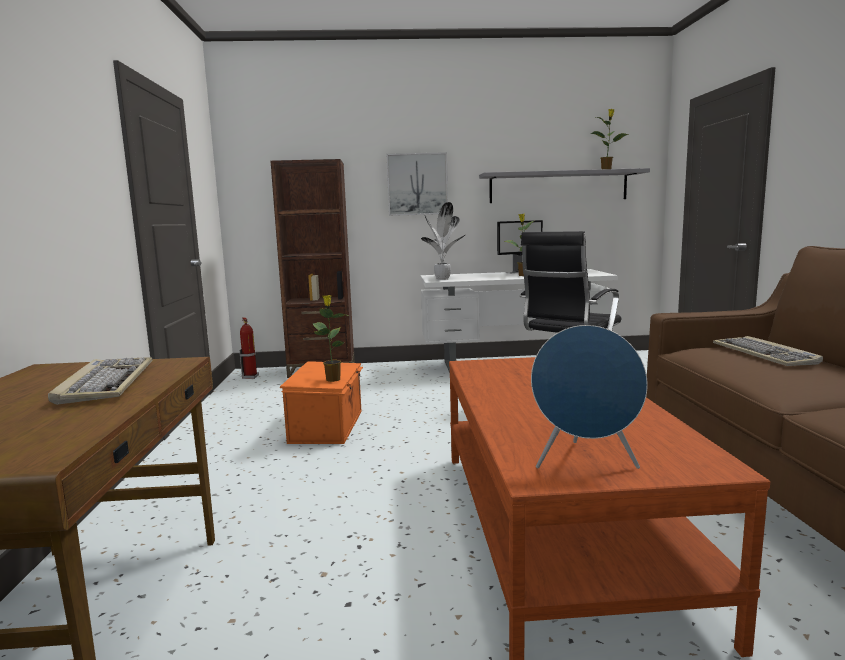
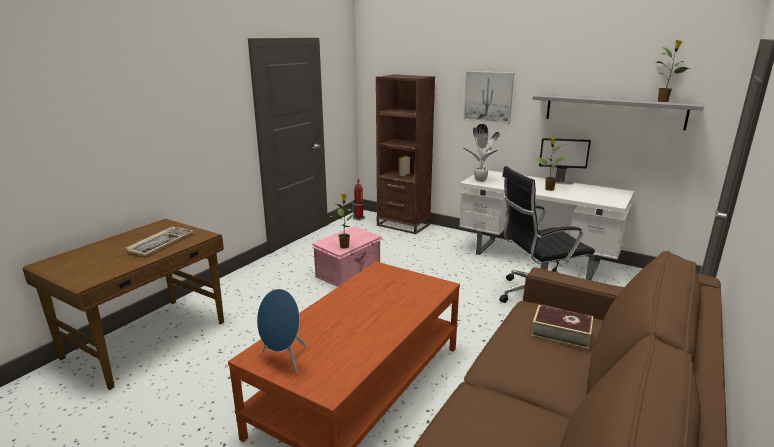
camera: 35 degrees right, 10 degrees up
orange storage box [280,361,363,444] -> pink storage box [312,226,383,287]
keyboard [713,336,823,366] -> book [531,305,593,349]

